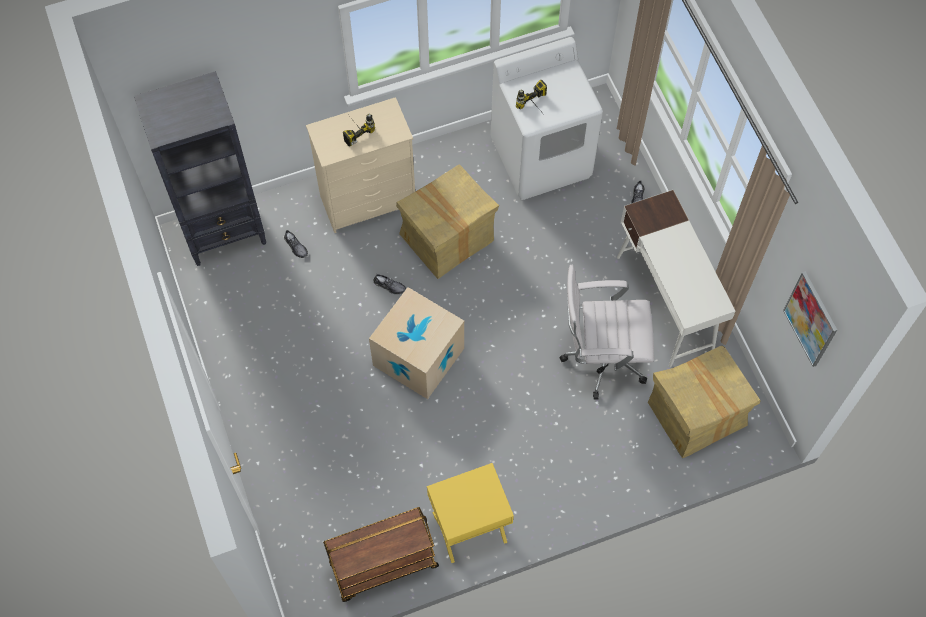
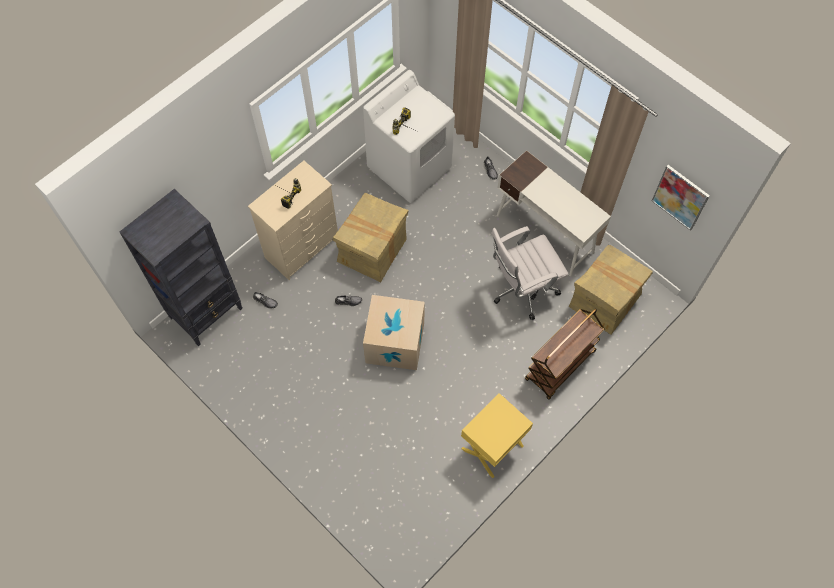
camera: 25 degrees left, 0 degrees up
brown cart [323,507,439,602] -> brown cart moved to [525,308,604,400]

